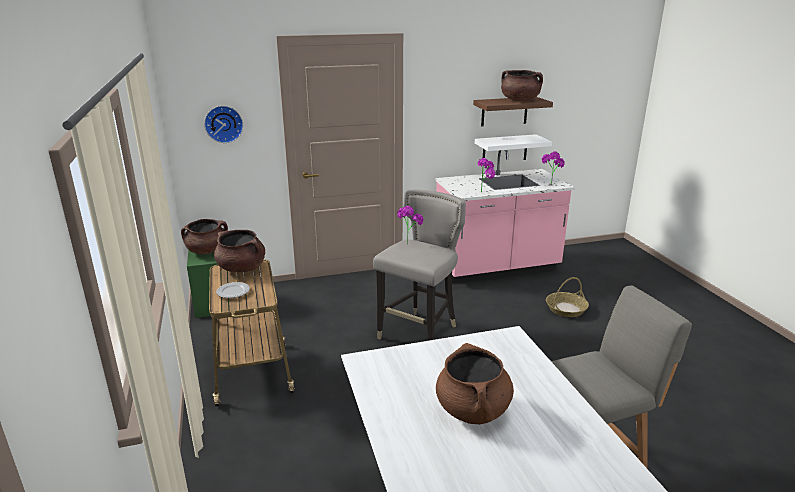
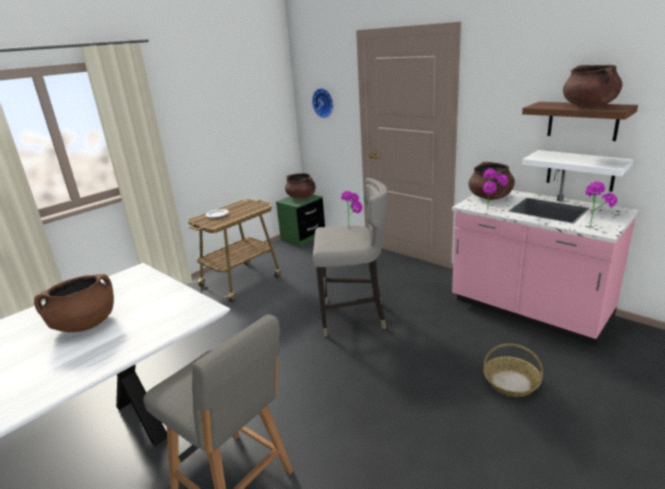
camera: 60 degrees right, 0 degrees up
brown cooking pot [214,230,265,272] -> brown cooking pot moved to [469,162,515,200]

